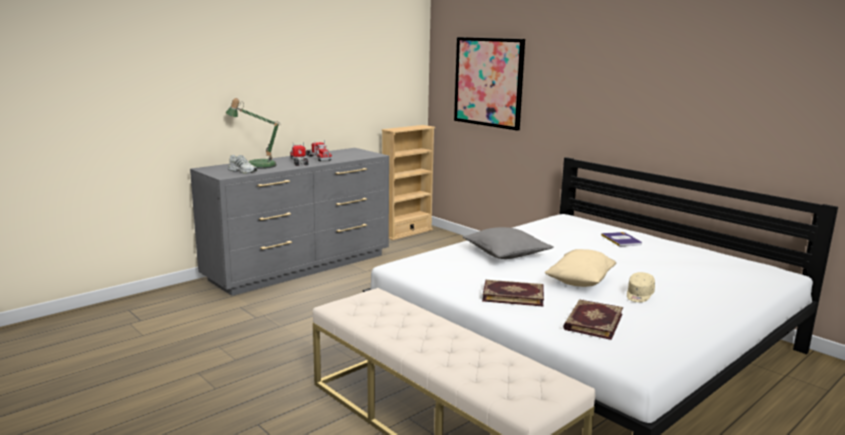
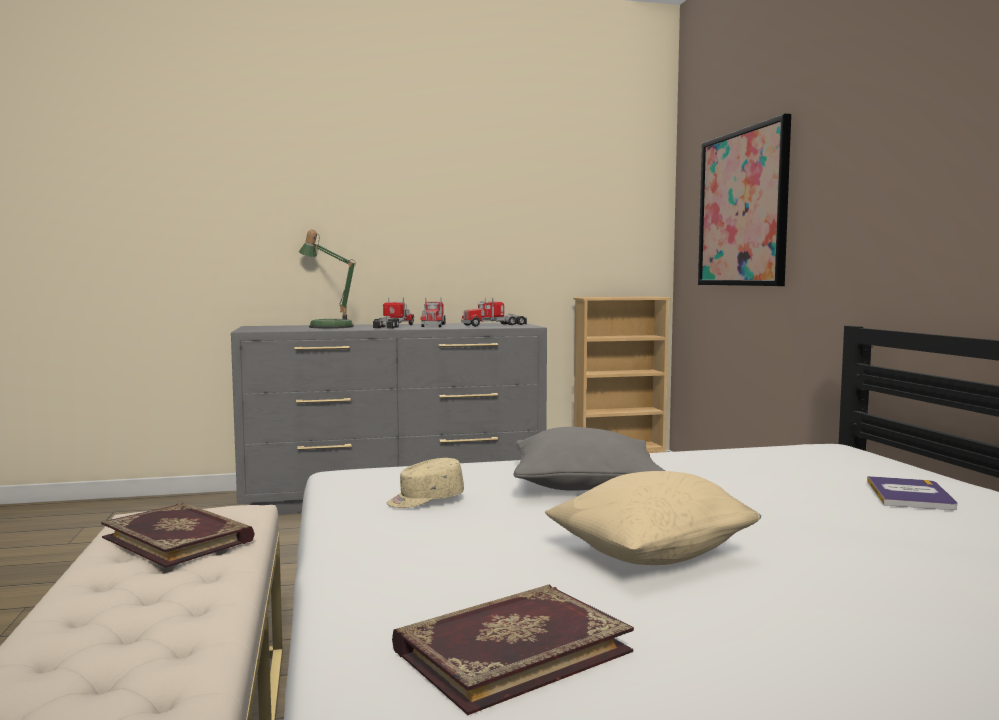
camera: 30 degrees right, 10 degrees down
white shoe [228,155,257,174] -> none
book [482,280,544,306] -> book moved to [101,503,255,568]
beige cap [627,272,655,302] -> beige cap moved to [387,458,464,508]
none -> toy truck [461,297,527,327]

